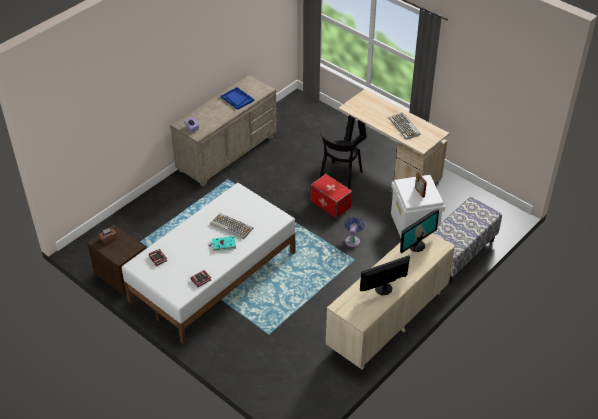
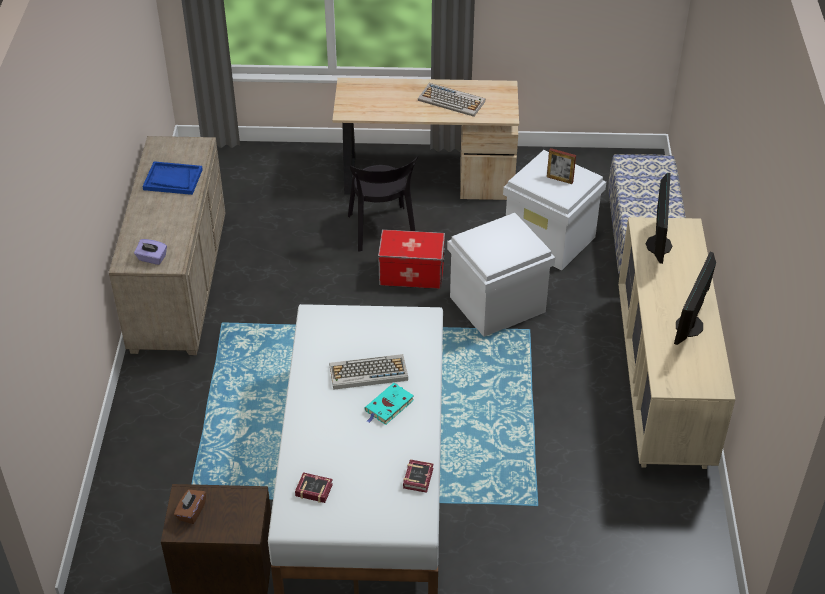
camera: 40 degrees left, 0 degrees up
blue fan [344,217,365,247] -> white storage box [447,213,555,337]

